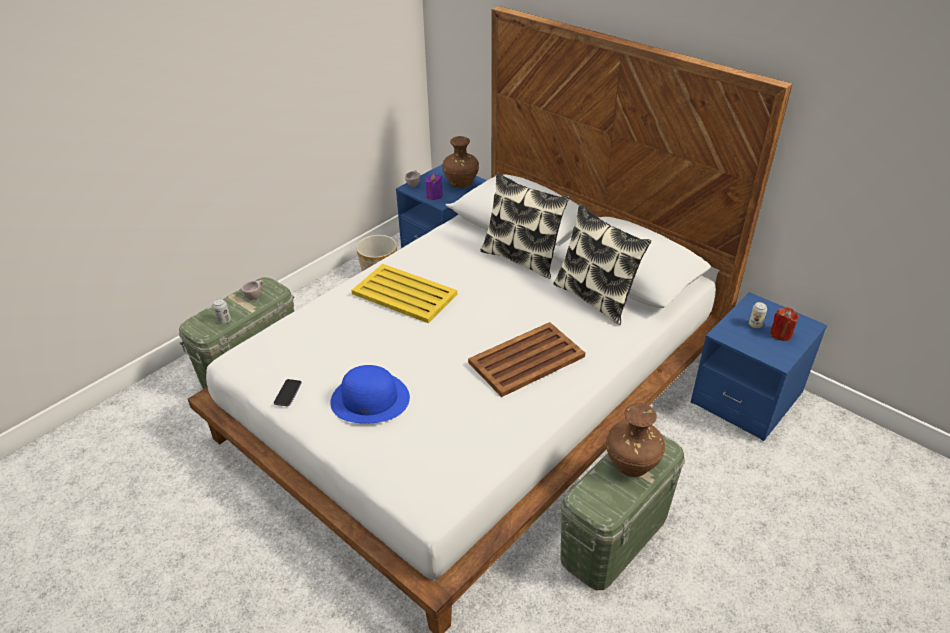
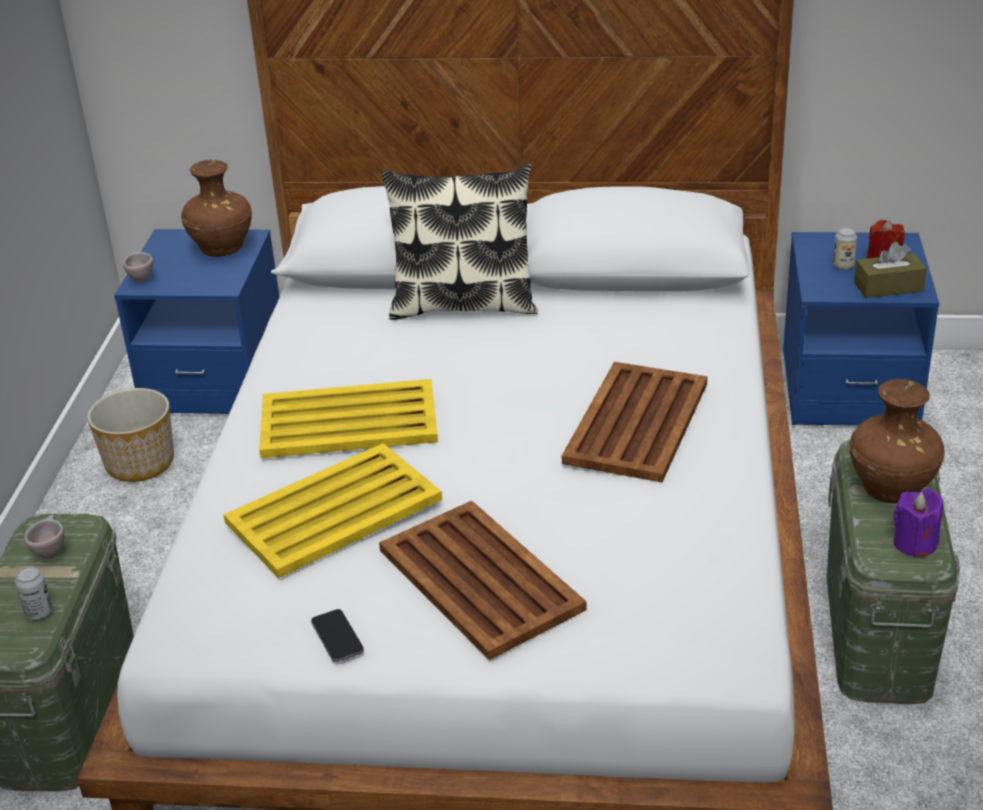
camera: 35 degrees left, 5 degrees down
blue hat [330,365,410,424] -> brown tray [379,500,587,660]
purple candle [425,174,443,200] -> purple candle moved to [894,489,943,558]
pillow [553,204,651,325] -> none
none -> yellow tray [224,443,442,578]
none -> brown tissue box [854,242,927,298]

